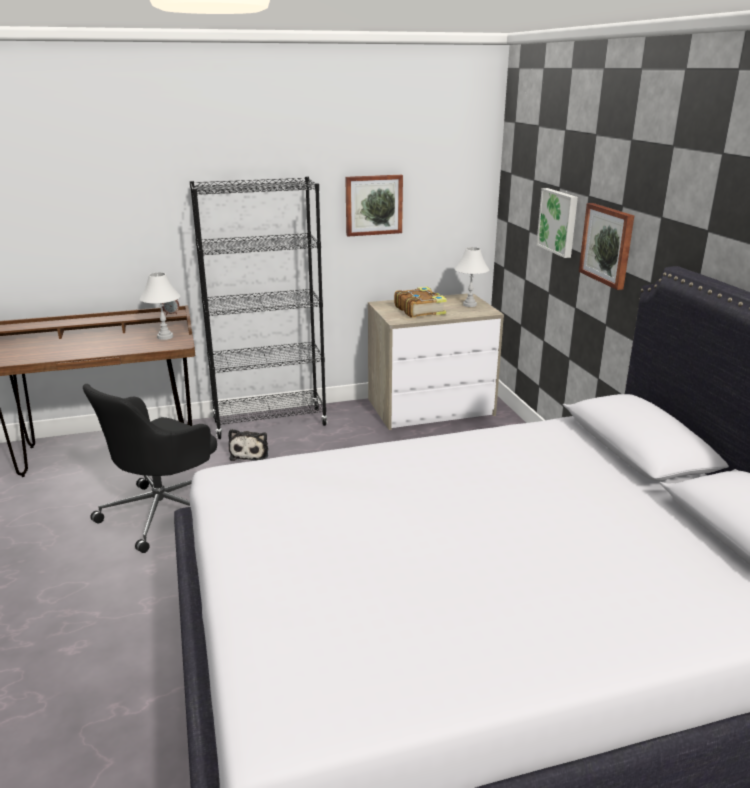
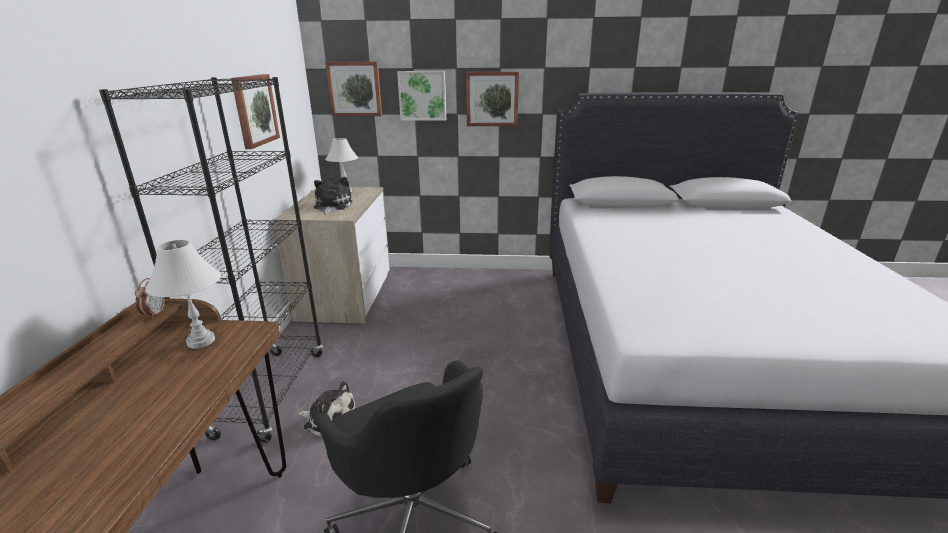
camera: 70 degrees left, 0 degrees up
book [394,287,447,318] -> plush toy [314,177,352,214]
none -> picture [325,62,382,116]

